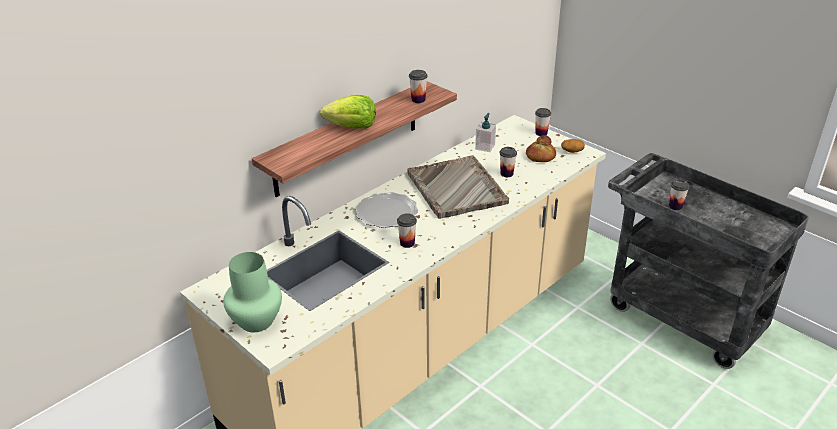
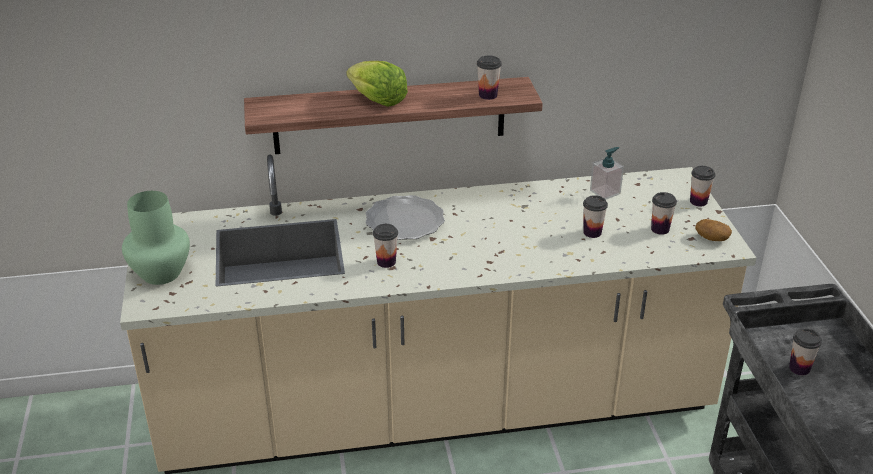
camera: 35 degrees right, 0 degrees up
grey tray [407,155,509,219] -> none
bread [526,135,556,162] -> cup [651,192,677,235]

